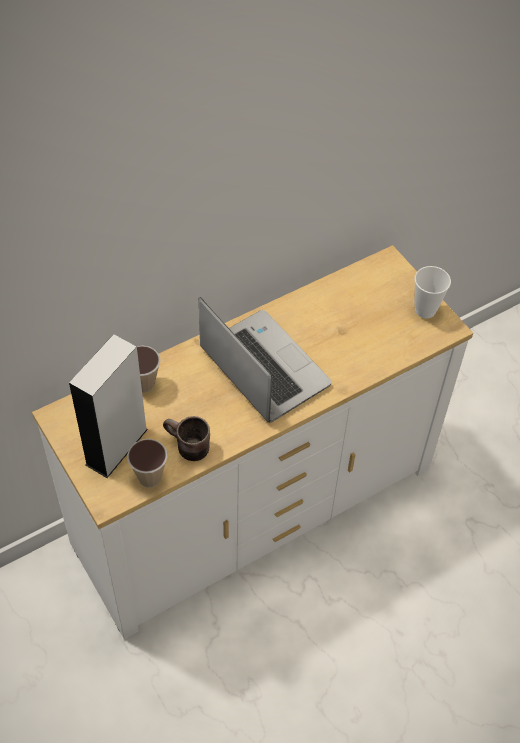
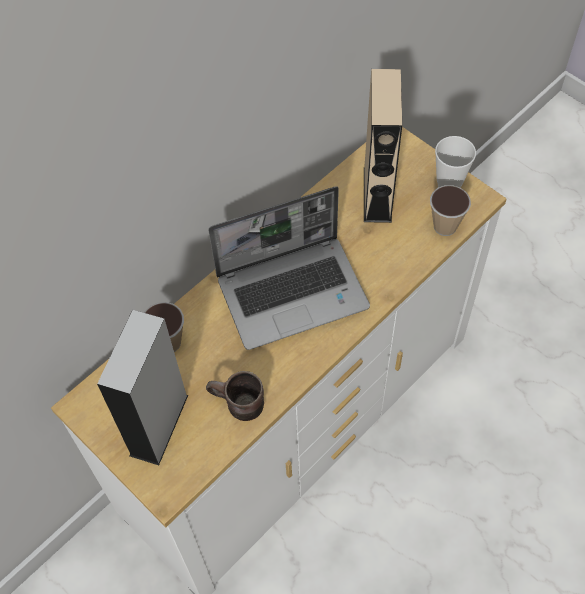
camera: 10 degrees left, 5 degrees up
cup [127,439,167,487] -> cup moved to [430,185,471,236]
laptop [199,297,332,423] -> laptop turned 120 degrees clockwise [208,186,370,350]
none -> beige speaker [364,69,402,223]

